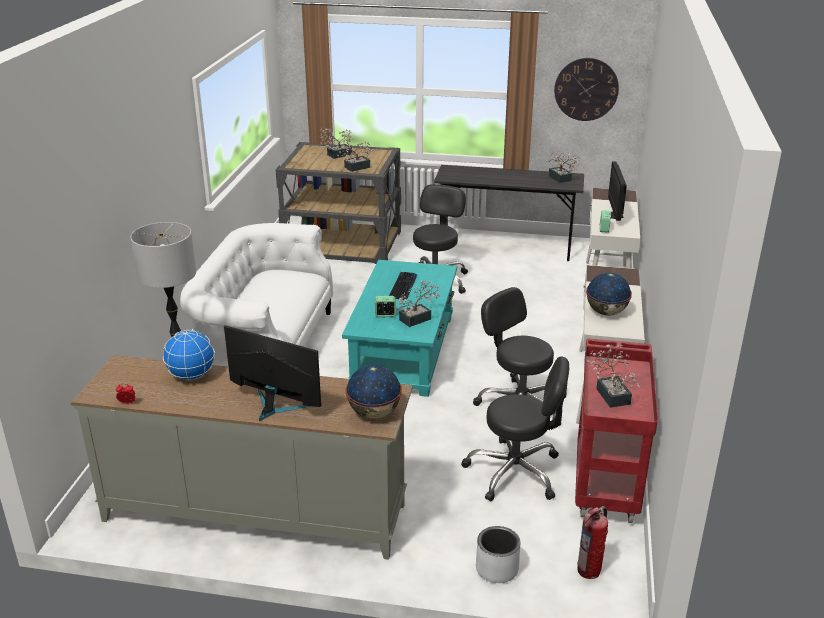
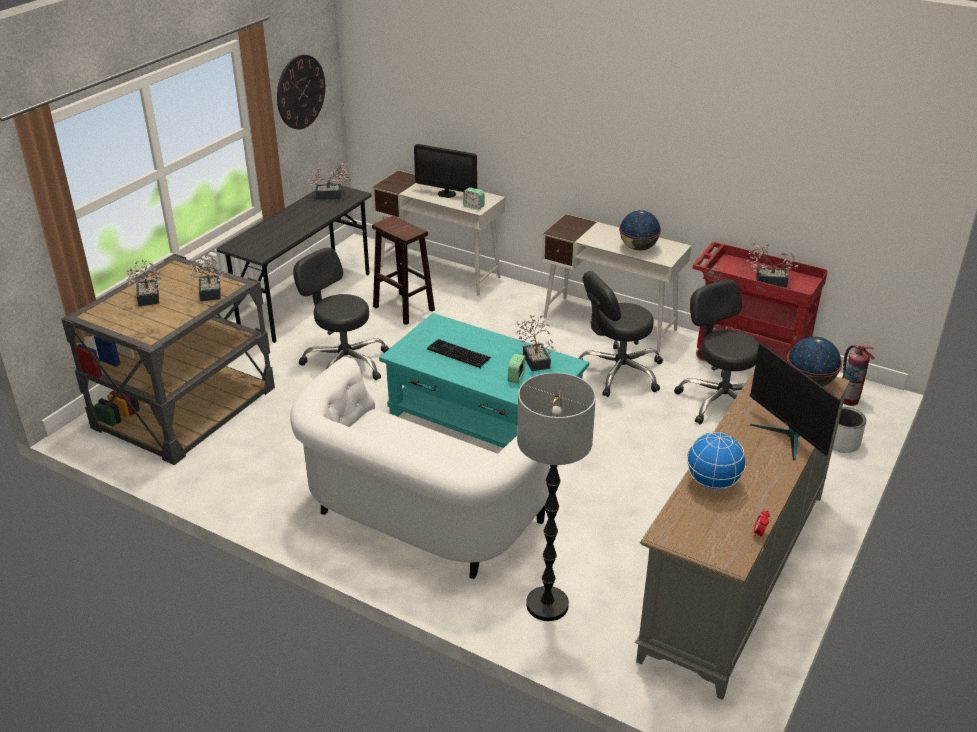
camera: 70 degrees left, 5 degrees up
monitor [224,325,322,421] -> monitor turned 75 degrees counterclockwise [750,343,840,460]
black office chair [461,356,569,501] -> black office chair turned 60 degrees counterclockwise [674,280,759,424]
none -> brown stool [372,216,435,325]

